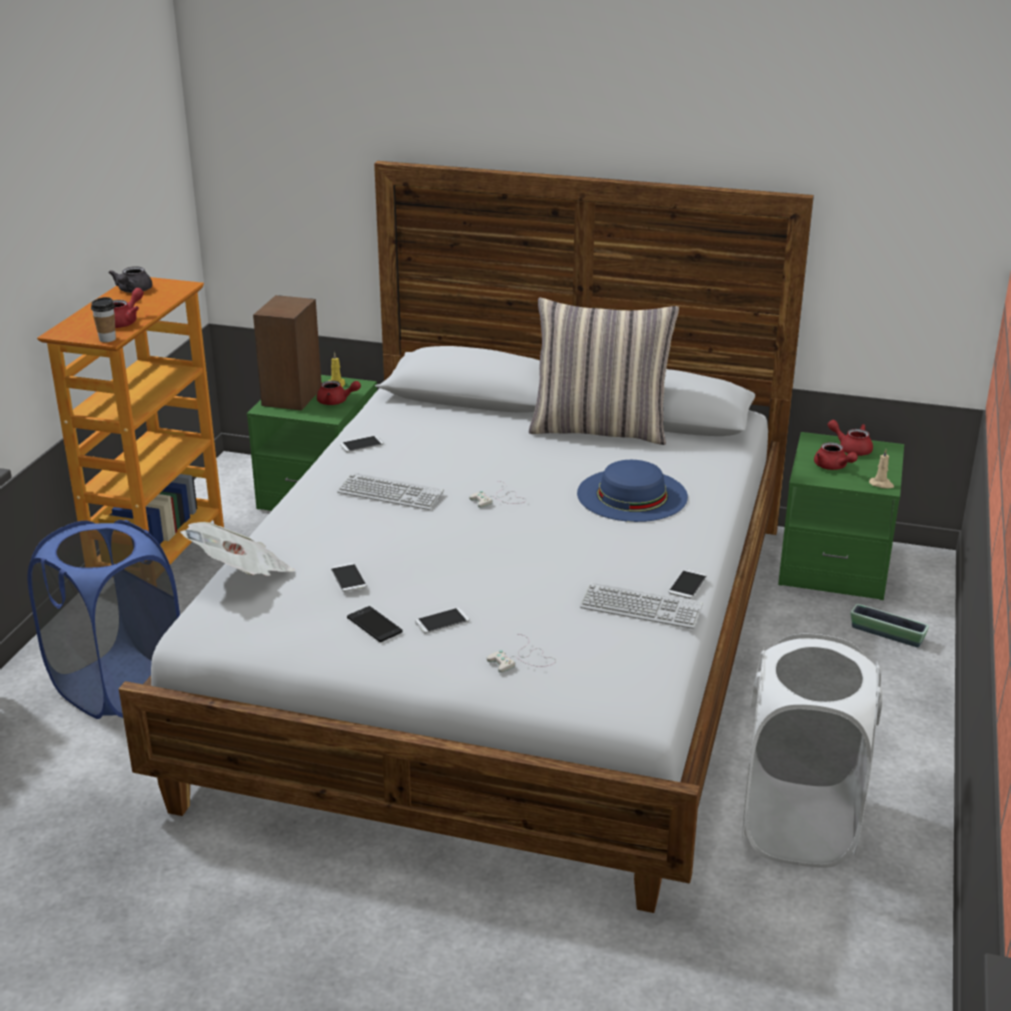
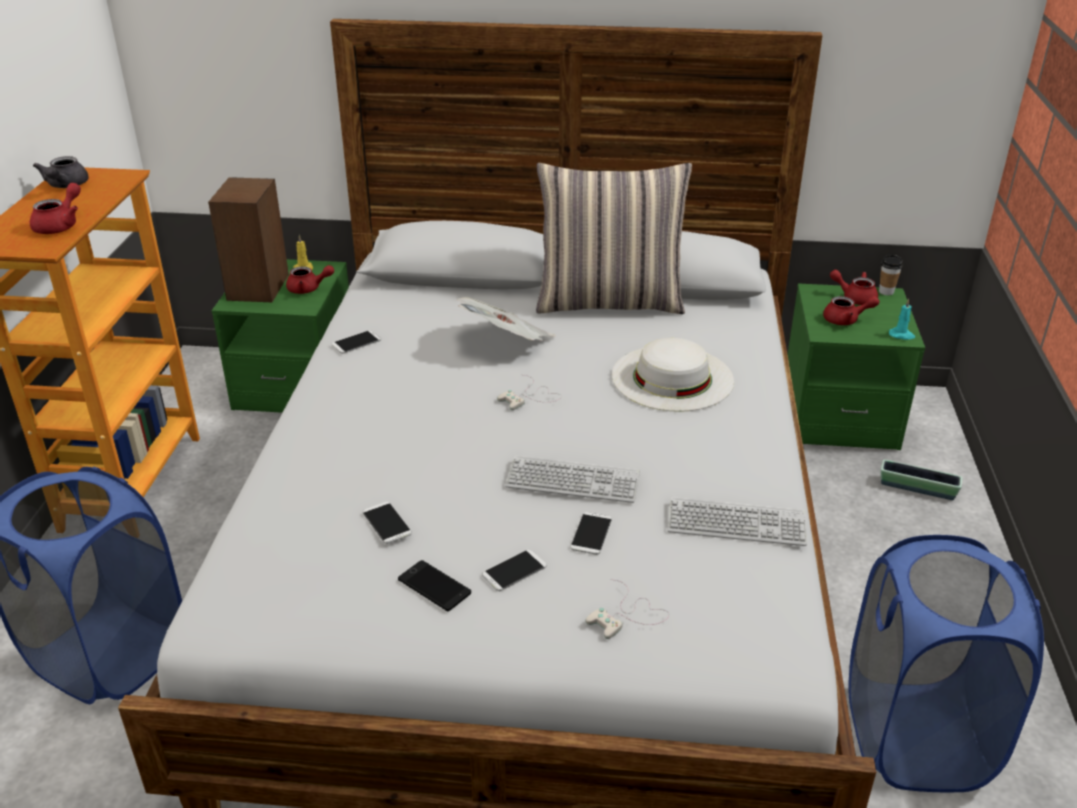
camera: 10 degrees left, 5 degrees up
cup [91,297,116,342] -> cup moved to [879,255,903,295]
newspaper [180,522,295,576] -> newspaper moved to [456,297,556,341]
keyboard [337,472,444,510] -> keyboard moved to [505,455,640,503]
blue hat [577,460,688,522] -> white hat [612,338,734,412]
phone [669,569,707,599] -> phone moved to [570,512,612,555]
white laundry basket [742,634,882,868] -> blue laundry basket [848,535,1044,792]
red teapot [814,442,858,470] -> red teapot turned 45 degrees counterclockwise [823,296,880,325]
beige candle [869,449,894,488] -> turquoise candle [889,299,915,340]

